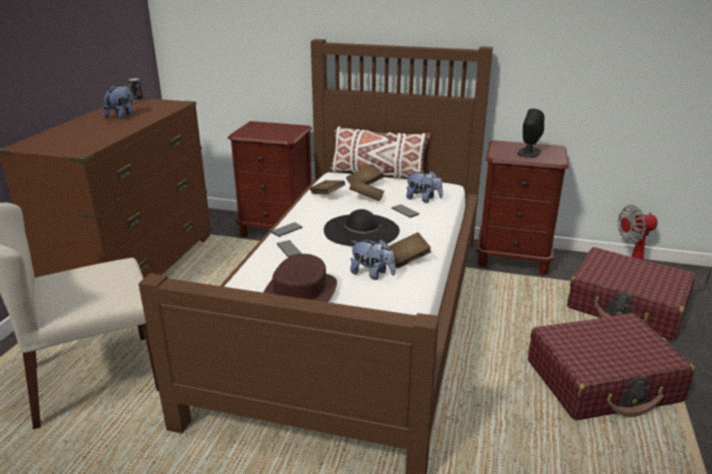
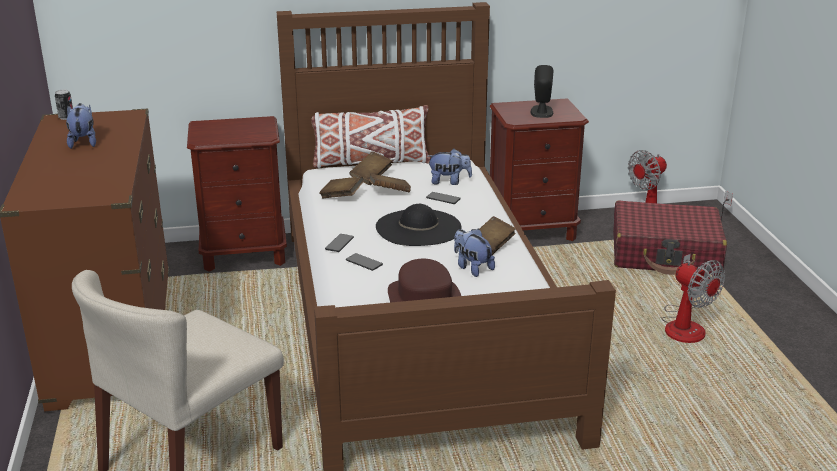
camera: 25 degrees left, 0 degrees up
plush toy [350,239,395,280] -> plush toy turned 135 degrees counterclockwise [454,228,495,277]
red suitcase [528,313,695,420] -> fan [662,254,725,343]

